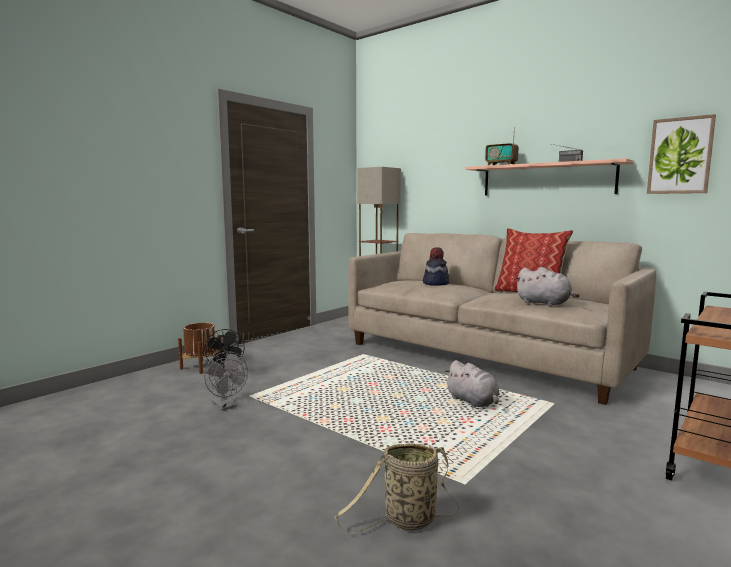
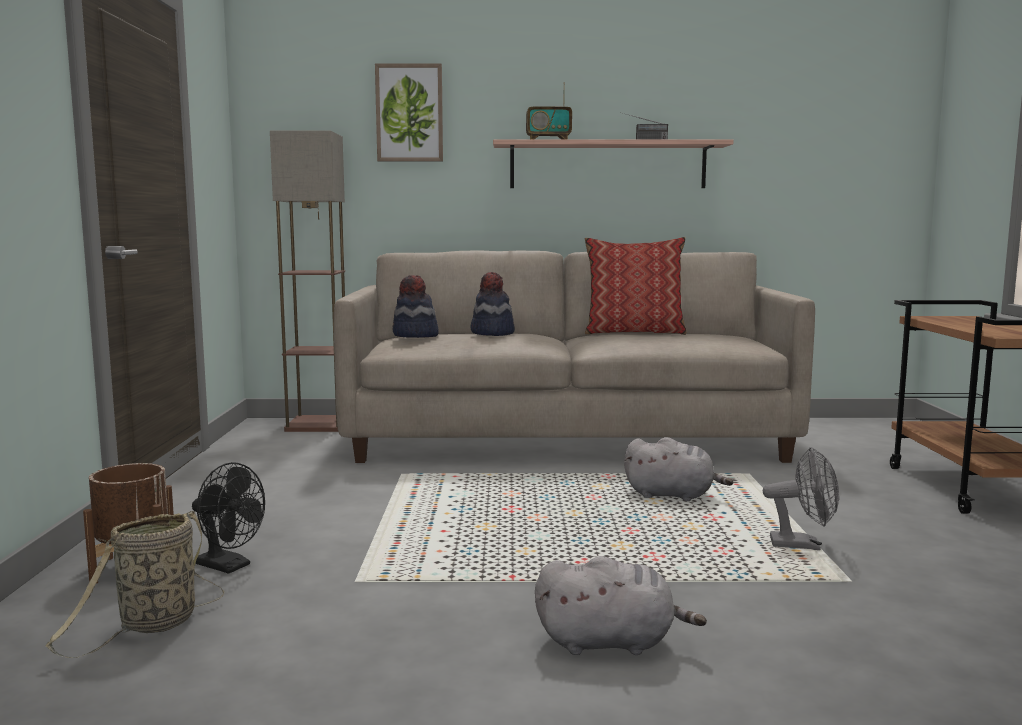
camera: 40 degrees left, 0 degrees up
grey fan [204,351,248,410] -> grey fan moved to [763,447,839,550]
basket [334,443,460,533] -> basket moved to [46,511,225,658]
grey plush toy [515,267,580,306] -> grey plush toy moved to [535,556,707,655]
picture [647,114,716,194] -> picture moved to [375,64,443,162]
none -> hat [393,275,439,338]

